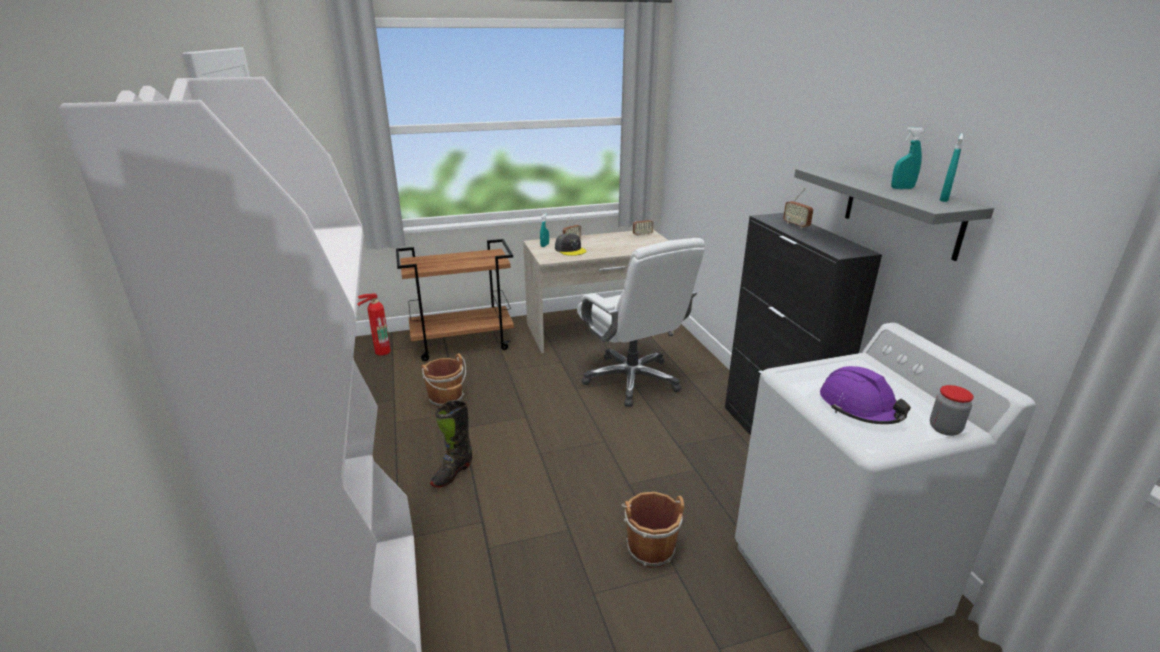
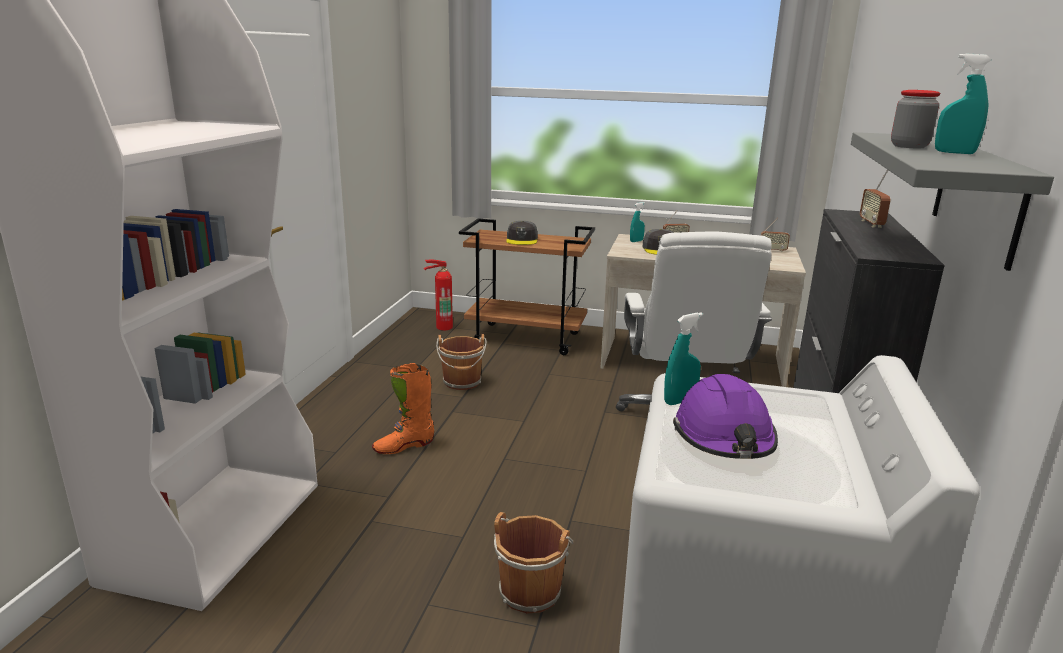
camera: 30 degrees right, 5 degrees down
black boot [430,400,472,487] -> orange boot [372,363,434,454]
jar [930,385,974,436] -> jar moved to [891,90,940,148]
turquoise spray bottle [940,133,964,202] -> turquoise spray bottle moved to [664,313,703,405]
none -> grey cap [506,221,538,245]

